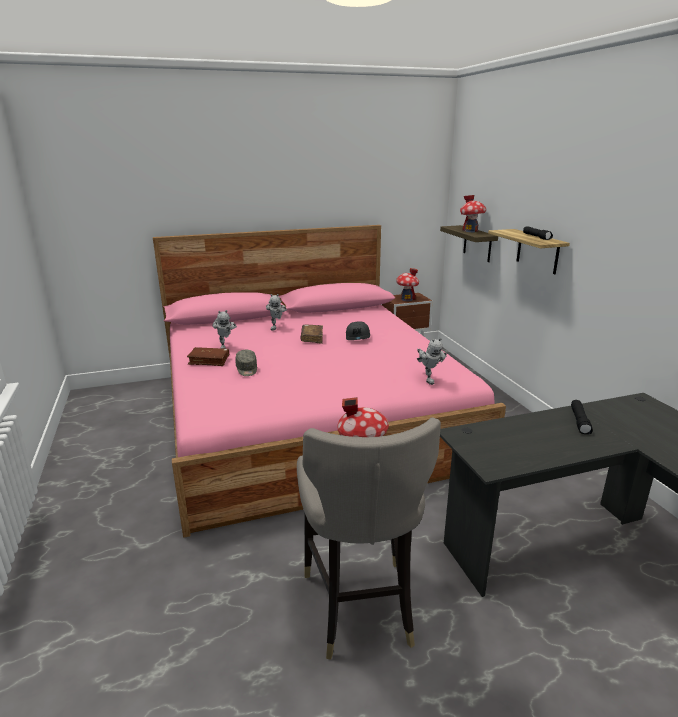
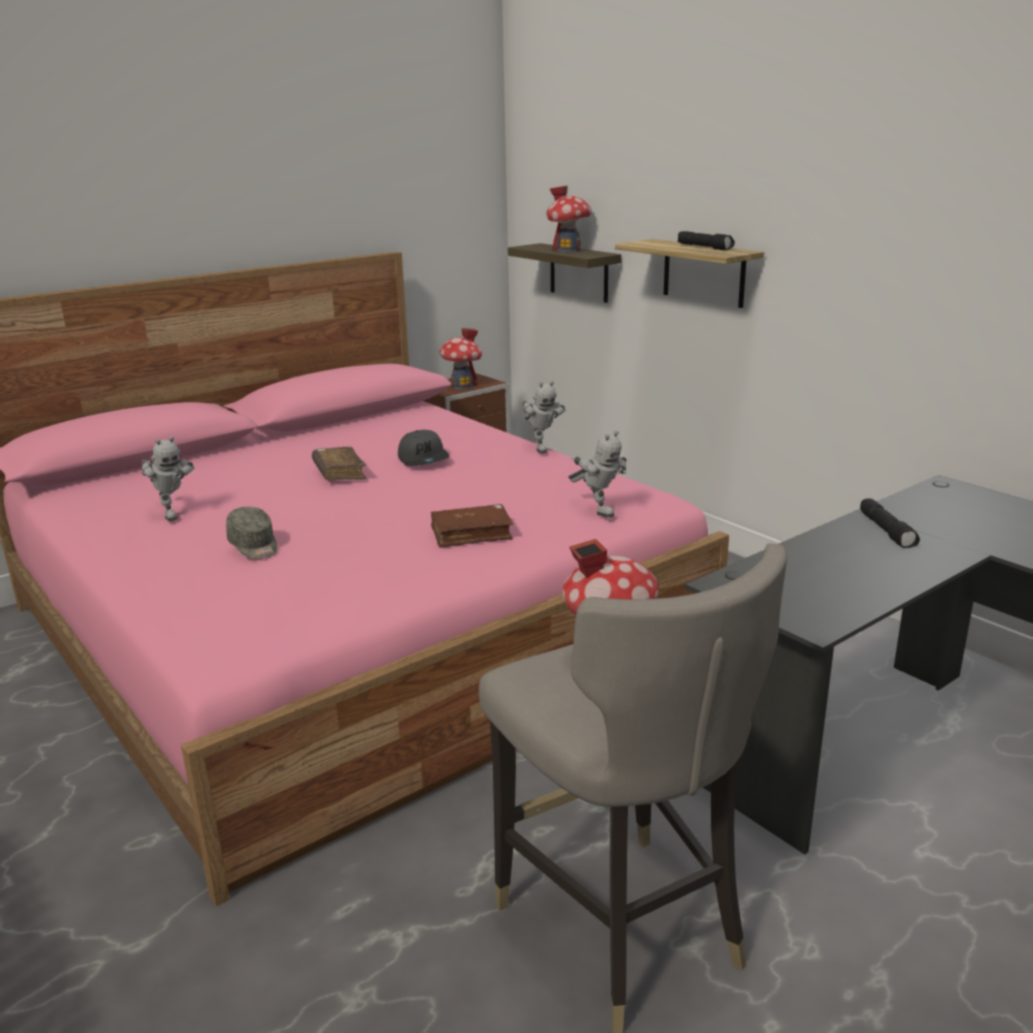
camera: 20 degrees left, 0 degrees up
brown book [187,347,229,366] -> brown book moved to [431,504,513,548]
toy robot [266,294,287,331] -> toy robot moved to [522,381,565,453]

